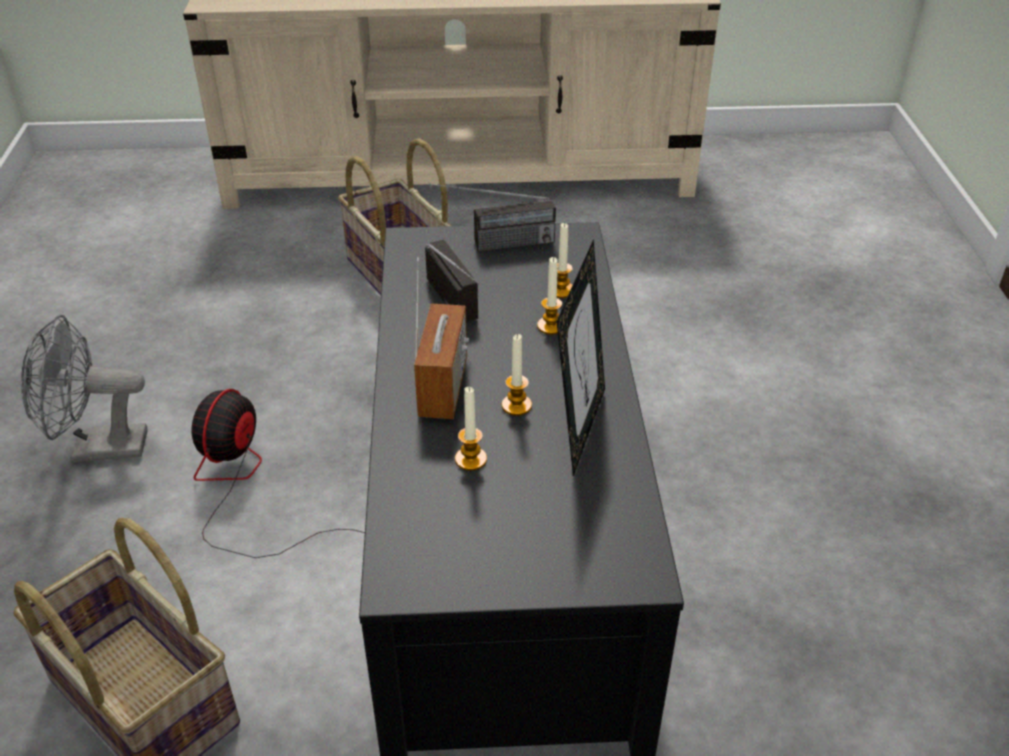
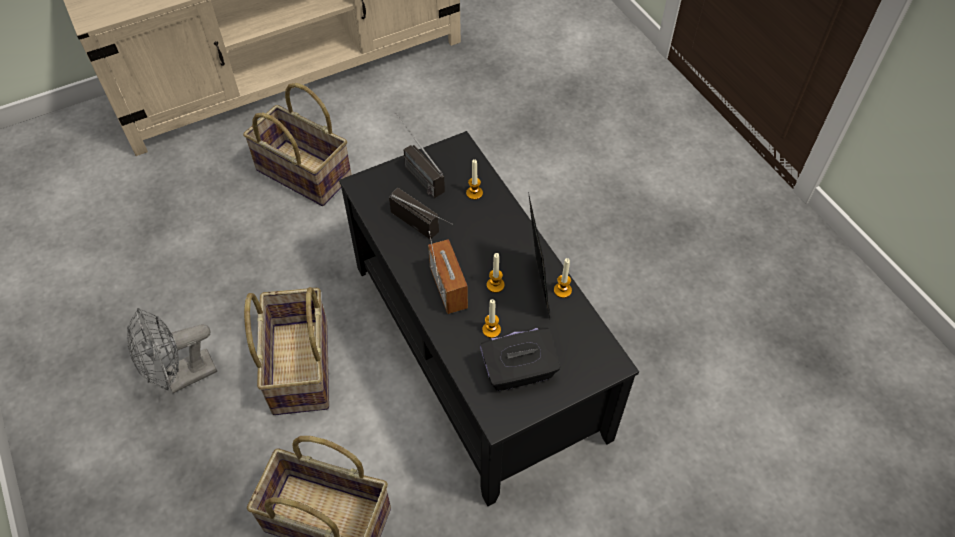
camera: 25 degrees left, 15 degrees up
fan [191,389,365,558] -> basket [244,287,329,415]
radio [429,183,556,252] -> radio turned 90 degrees clockwise [395,113,445,198]
candle [537,257,562,335] -> candle moved to [554,258,572,298]
none -> black tissue box [480,328,560,391]

